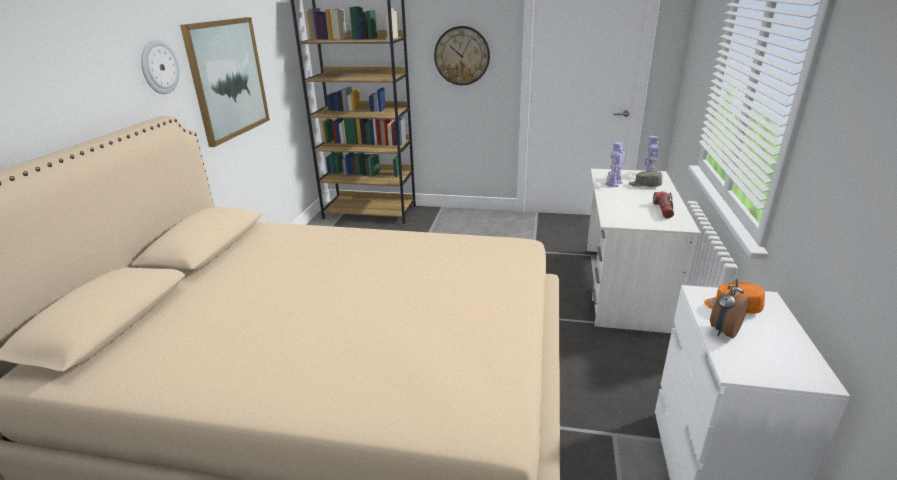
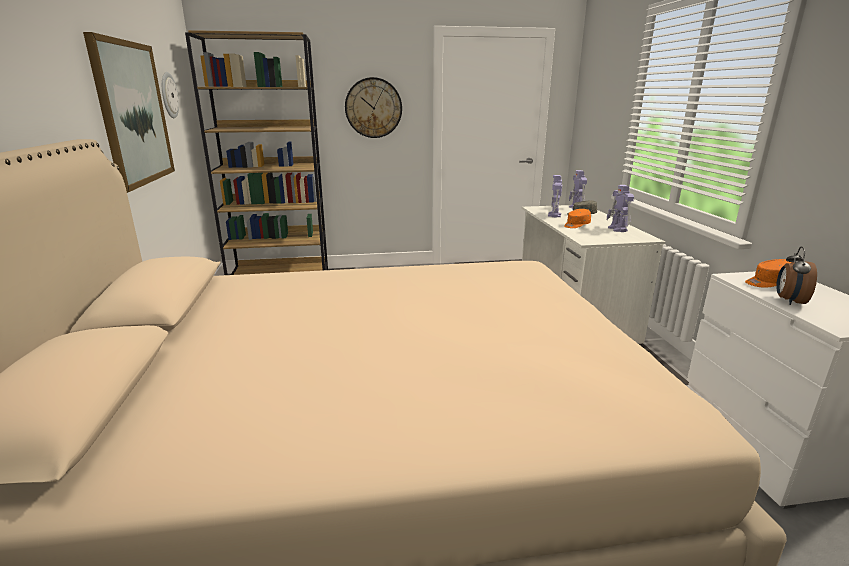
camera: 20 degrees left, 5 degrees down
wall clock [141,40,179,94] -> wall clock moved to [162,72,179,118]
flashlight [653,191,674,219] -> toy robot [607,185,634,232]
none -> orange cap [564,209,591,228]

